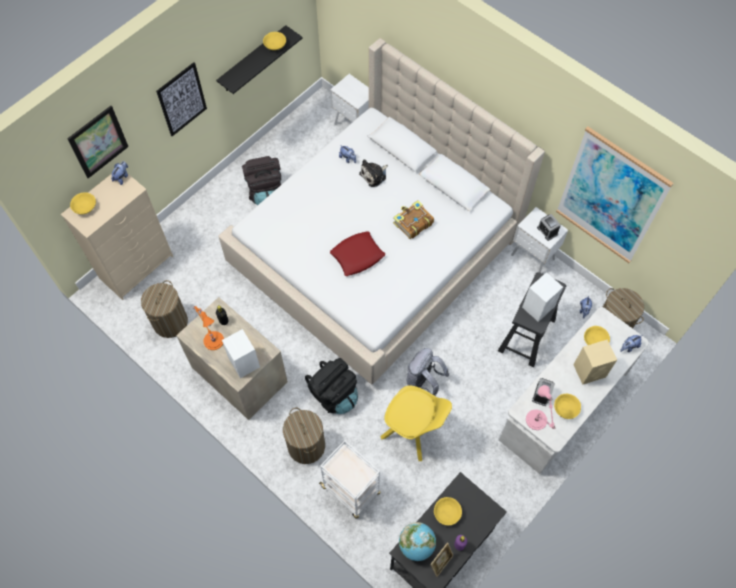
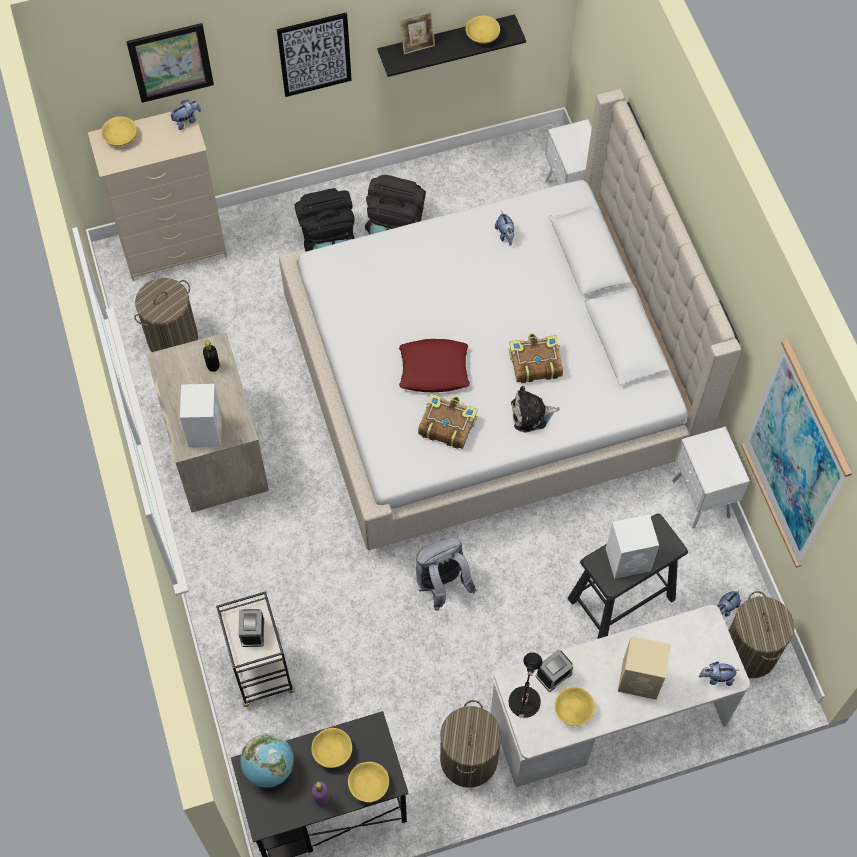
camera: 30 degrees right, 0 degrees up
orange table lamp [193,306,224,350] -> none
laundry basket [283,408,325,464] -> laundry basket moved to [440,700,502,787]
black backpack [305,358,358,414] -> black backpack moved to [294,188,355,251]
white cart [319,440,381,519] -> black cart [216,591,295,707]
plush toy [359,159,388,187] -> plush toy moved to [511,386,560,432]
yellow chair [380,385,452,461] -> none
picture frame [430,542,453,577] -> picture frame moved to [400,12,435,55]
pink table lamp [526,385,556,430] -> black table lamp [509,652,542,718]
alarm clock [537,214,561,241] -> alarm clock moved to [238,609,264,647]
yellow bowl [584,326,610,345] -> yellow bowl moved to [348,762,389,802]
none -> book [418,394,478,449]

